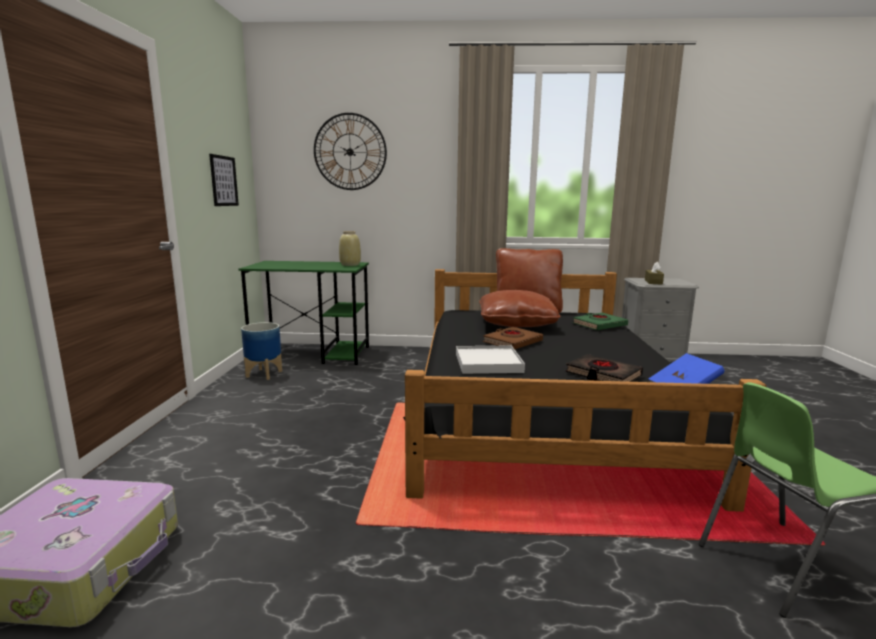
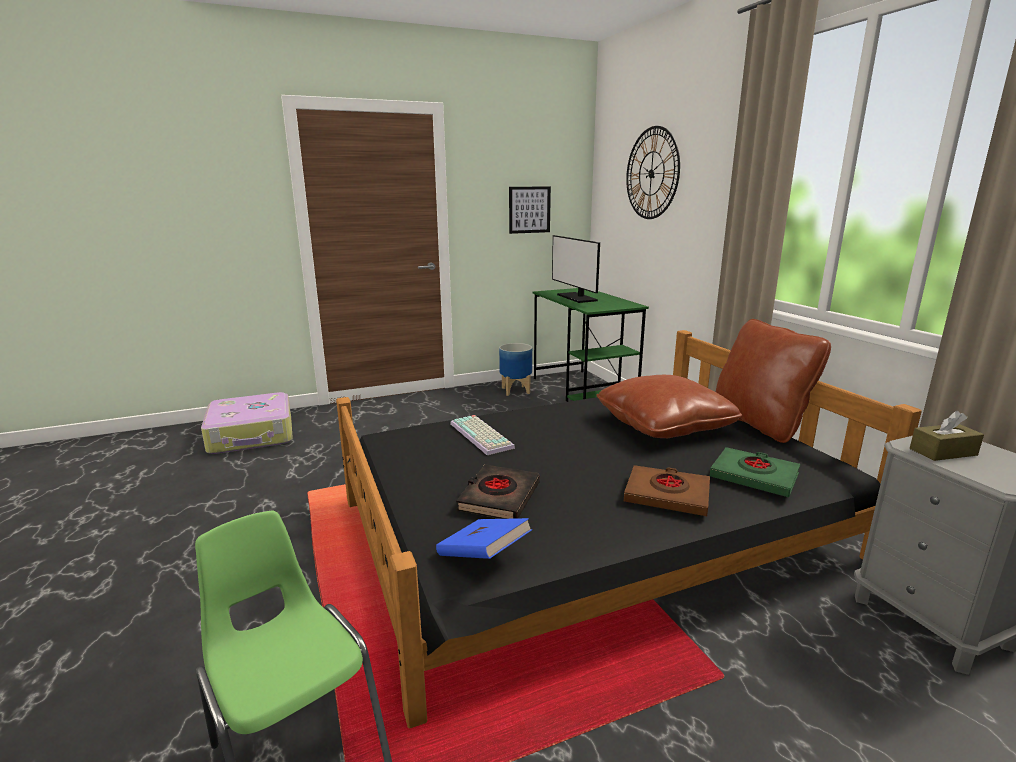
camera: 65 degrees right, 5 degrees up
beige vase [339,231,361,266] -> none
white tray [456,345,525,374] -> keyboard [450,415,515,455]
brown book [483,327,543,349] -> brown book moved to [624,465,710,516]
none -> monitor [552,235,600,303]

